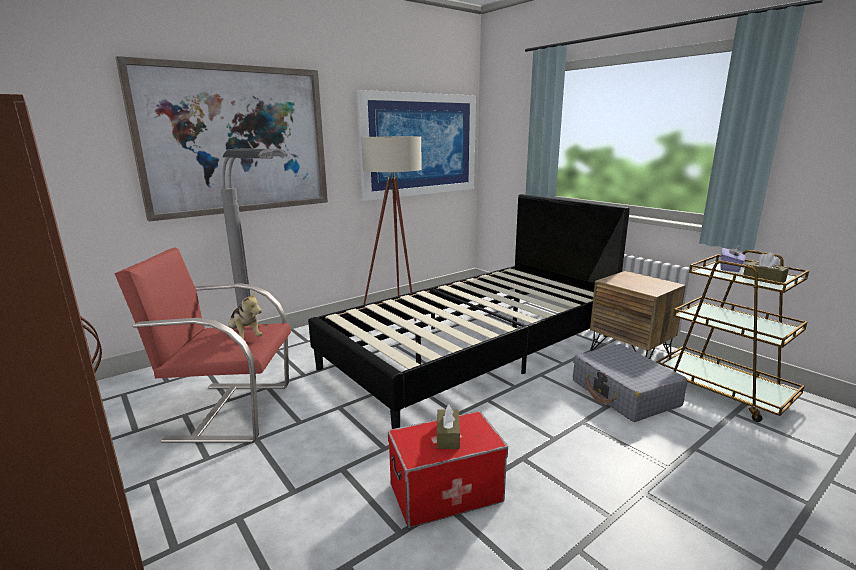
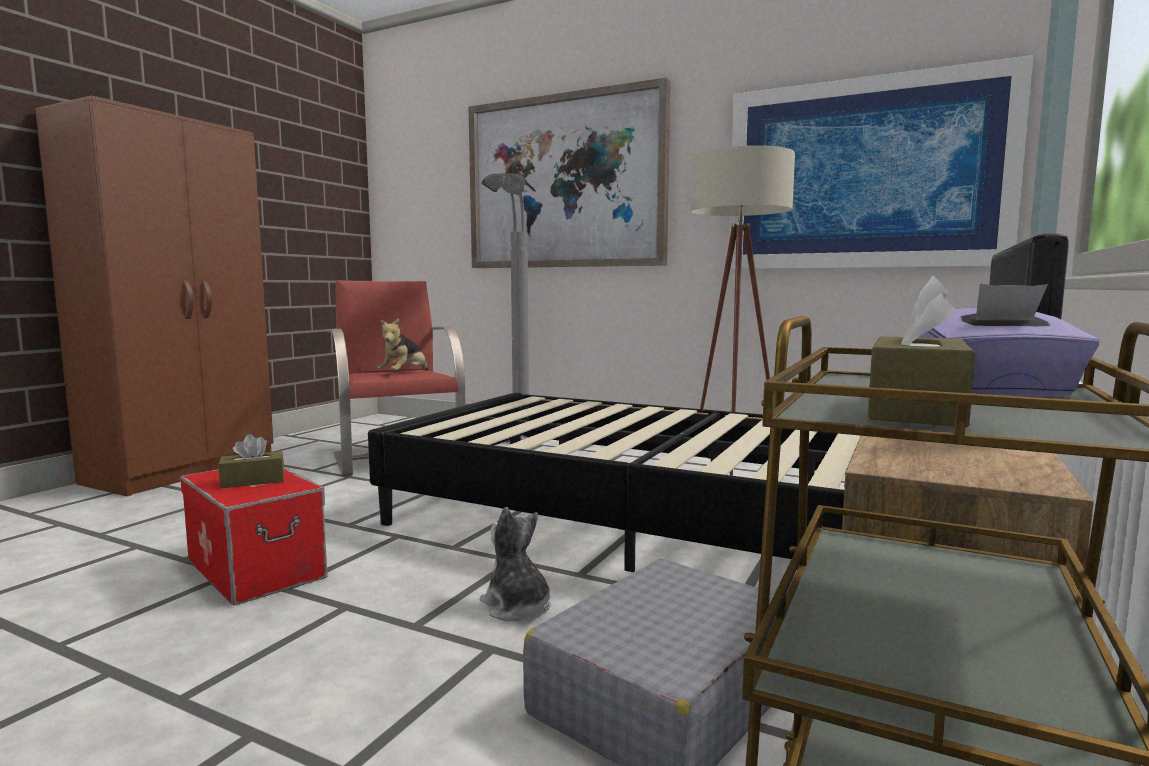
camera: 65 degrees right, 10 degrees down
none -> plush toy [480,507,551,622]

